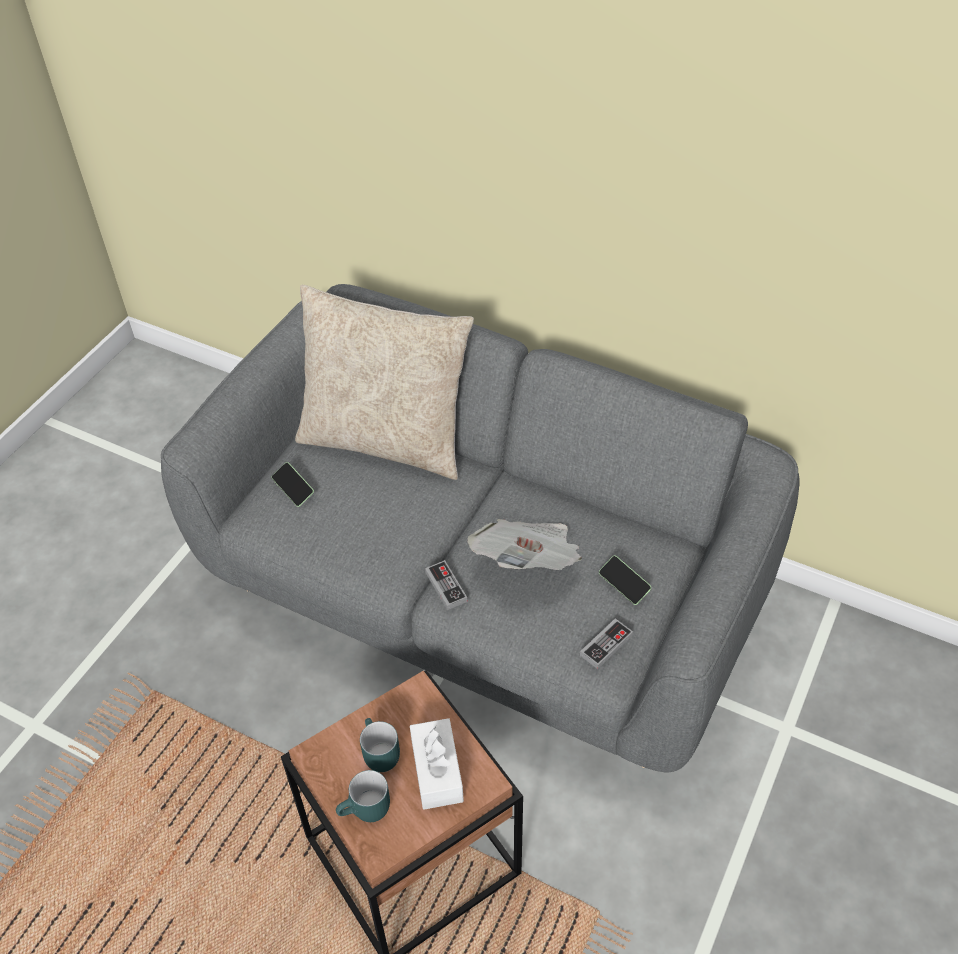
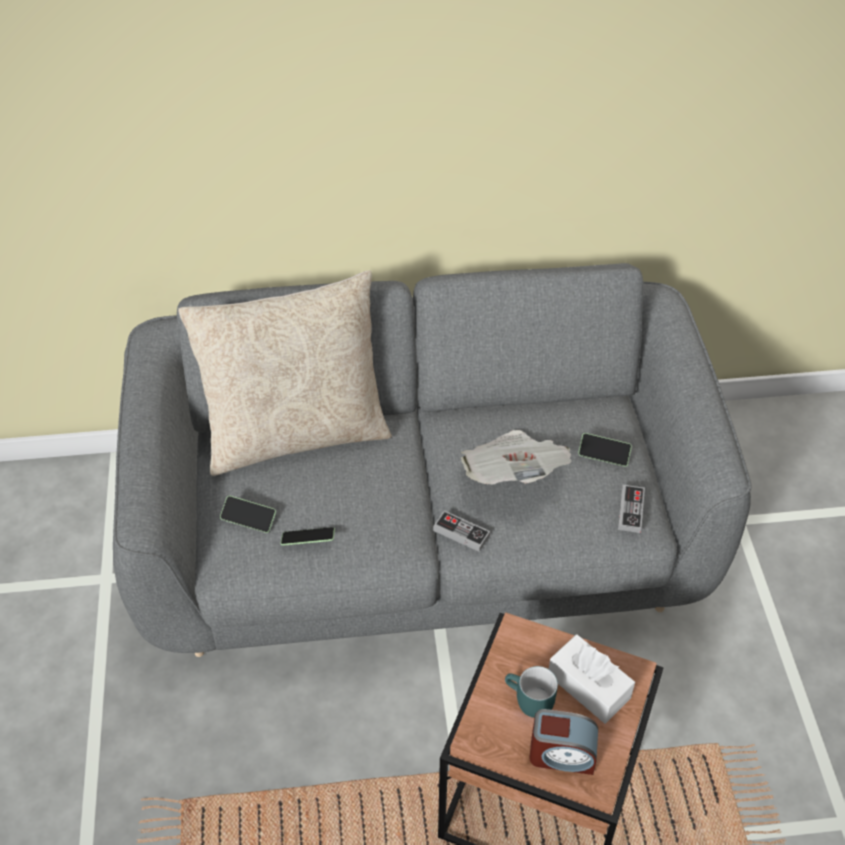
camera: 35 degrees left, 0 degrees up
turquoise mug [336,770,390,822] -> alarm clock [529,709,598,775]
none -> phone [280,527,335,546]

